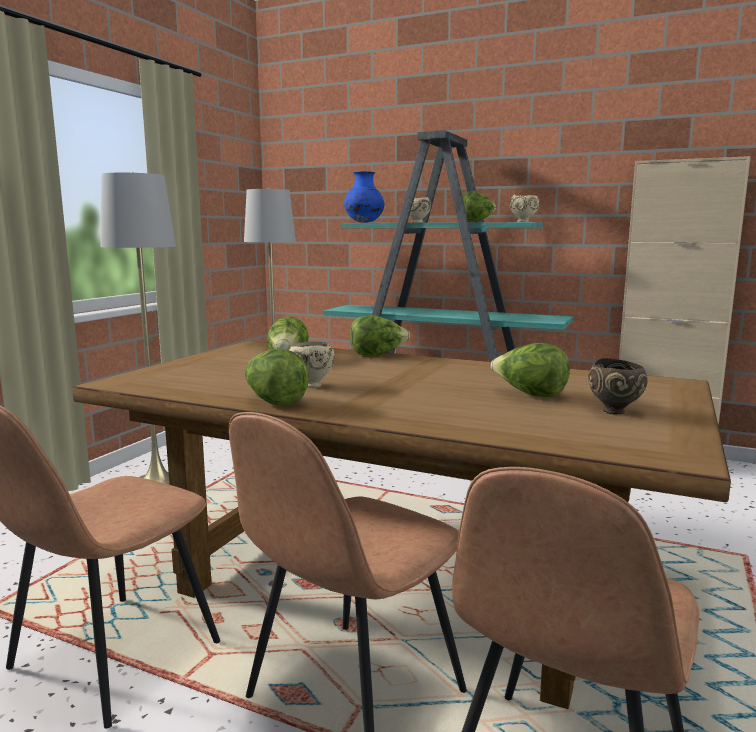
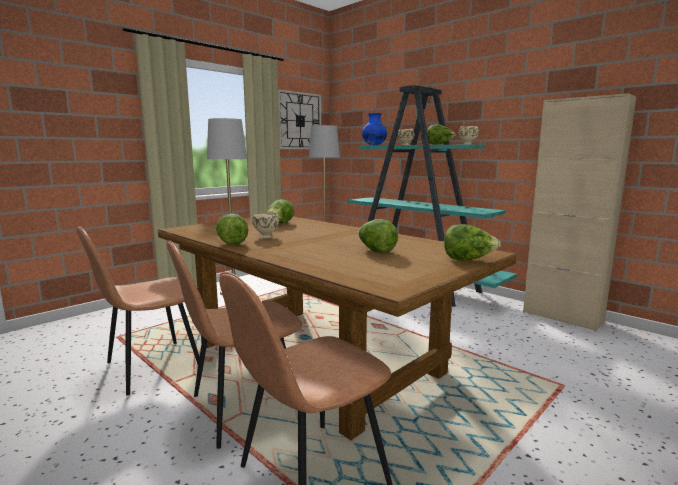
camera: 20 degrees right, 0 degrees up
lettuce [350,315,410,356] -> lettuce moved to [444,224,501,261]
brown bowl [588,358,648,415] -> none
none -> wall clock [278,89,321,149]

